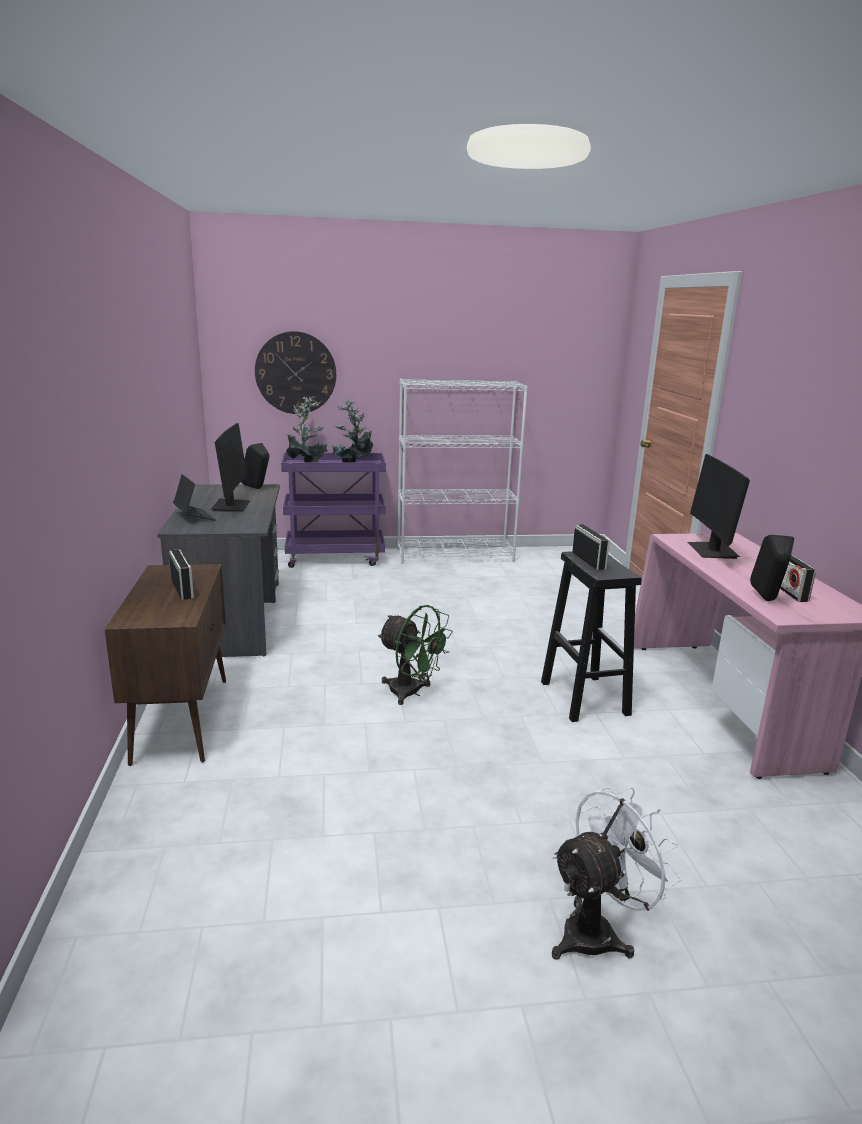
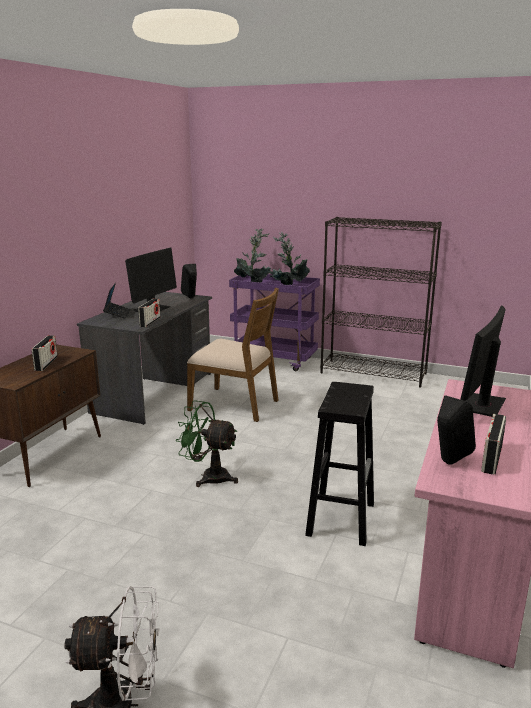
camera: 30 degrees right, 0 degrees up
wall clock [255,331,336,414] -> none
green fan [378,605,453,705] -> green fan turned 135 degrees clockwise [176,400,238,487]
white bookcase [397,379,528,564] -> black bookcase [320,217,442,388]
radio [572,524,610,570] -> radio moved to [138,298,161,327]
none -> brown chair [187,288,279,422]

